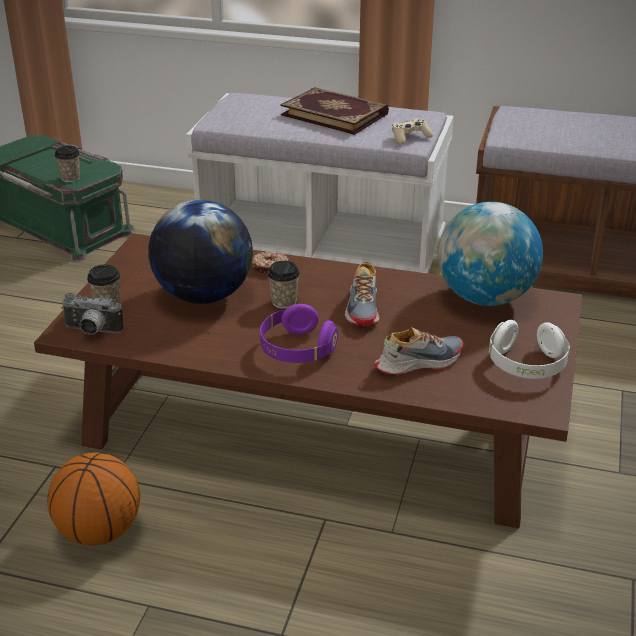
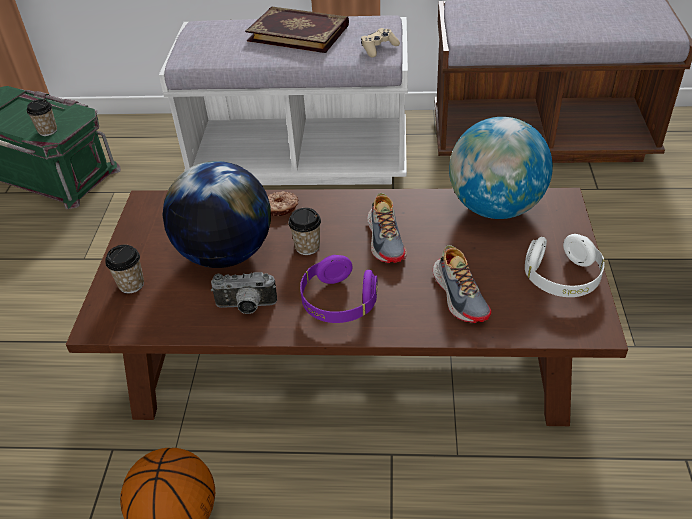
camera: 10 degrees left, 10 degrees up
camera [61,293,124,335] -> camera moved to [211,272,277,314]
shoe [374,327,463,375] -> shoe turned 105 degrees clockwise [433,245,491,323]

